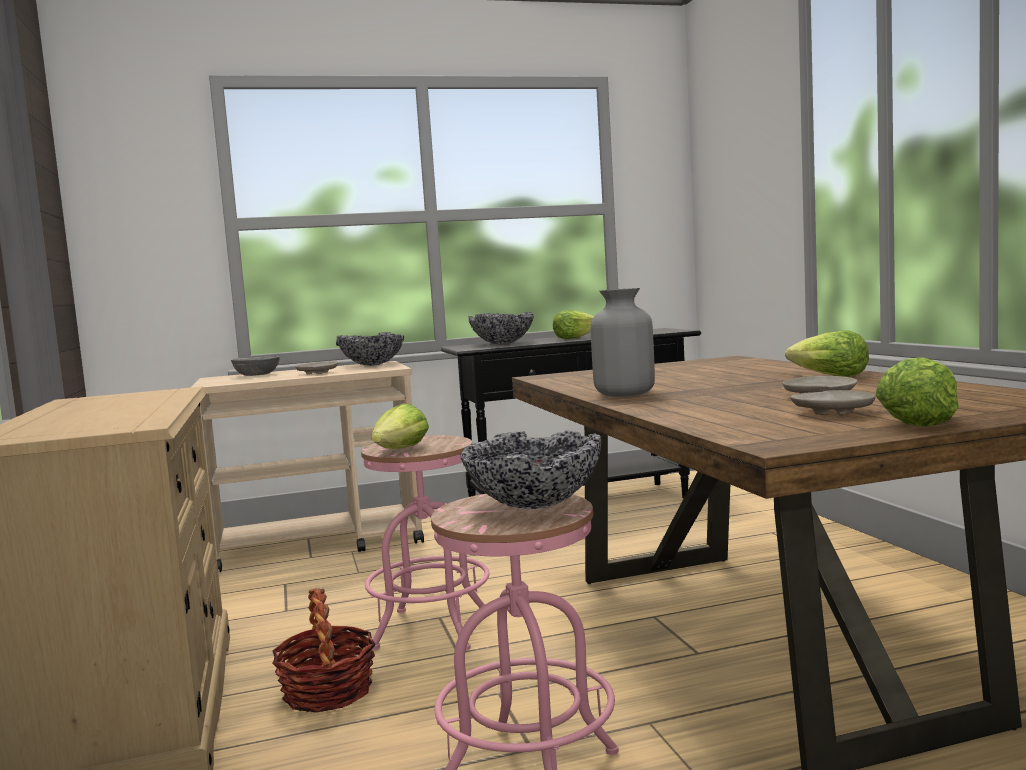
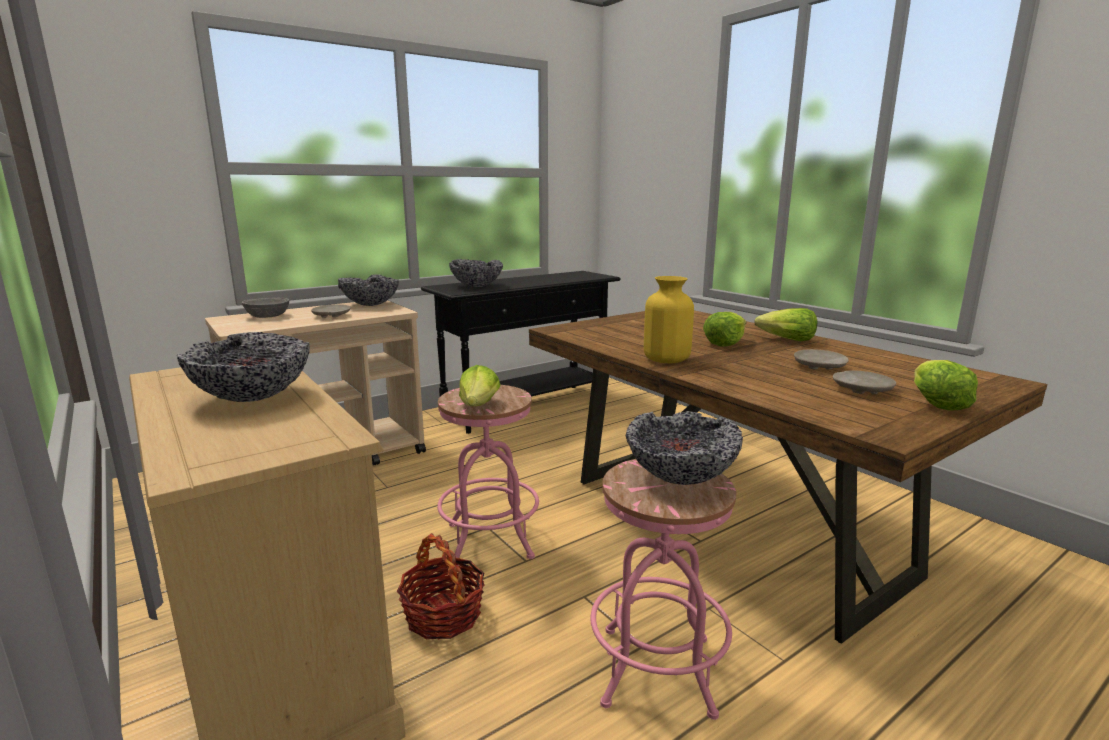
camera: 20 degrees left, 10 degrees up
lettuce [553,310,594,340] -> lettuce moved to [703,312,746,347]
grey vase [590,288,655,397] -> yellow vase [644,276,694,363]
none -> bowl [177,332,310,402]

